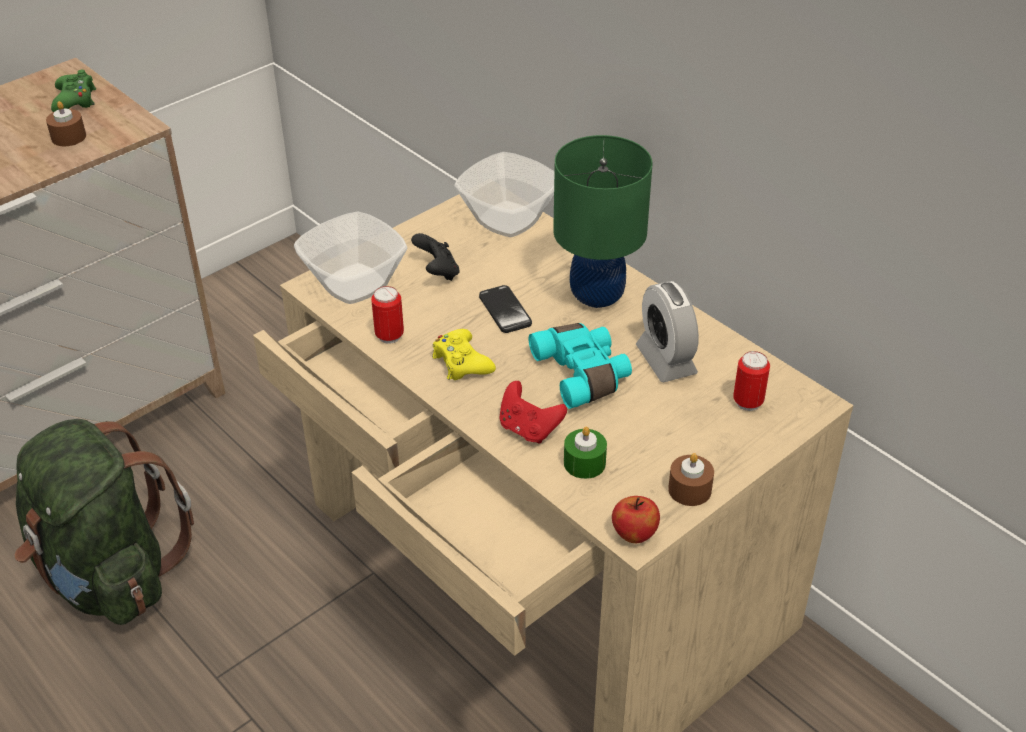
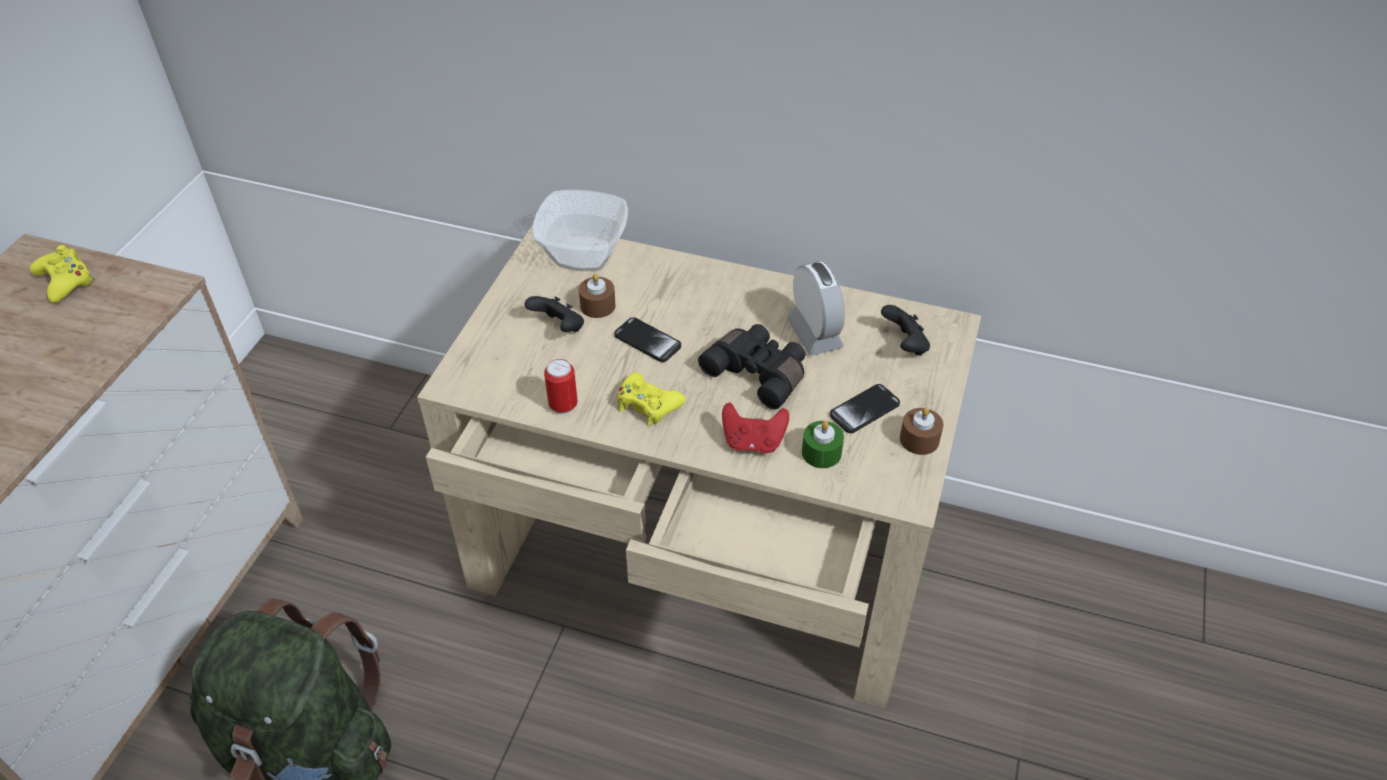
camera: 30 degrees left, 5 degrees up
brown candle [46,101,86,146] -> brown candle moved to [579,274,615,318]
green game controller [51,70,96,112] -> yellow game controller [30,245,94,303]
bowl [294,211,408,304] -> none
turquoise binoculars [529,323,632,409] -> black binoculars [698,324,805,410]
green table lamp [553,135,652,308] -> none
apple [612,496,660,543] -> none
alarm clock [636,281,699,382] -> alarm clock turned 150 degrees counterclockwise [787,261,845,356]
can [733,351,770,411] -> black game controller [881,305,930,356]
none -> phone [830,384,900,433]

